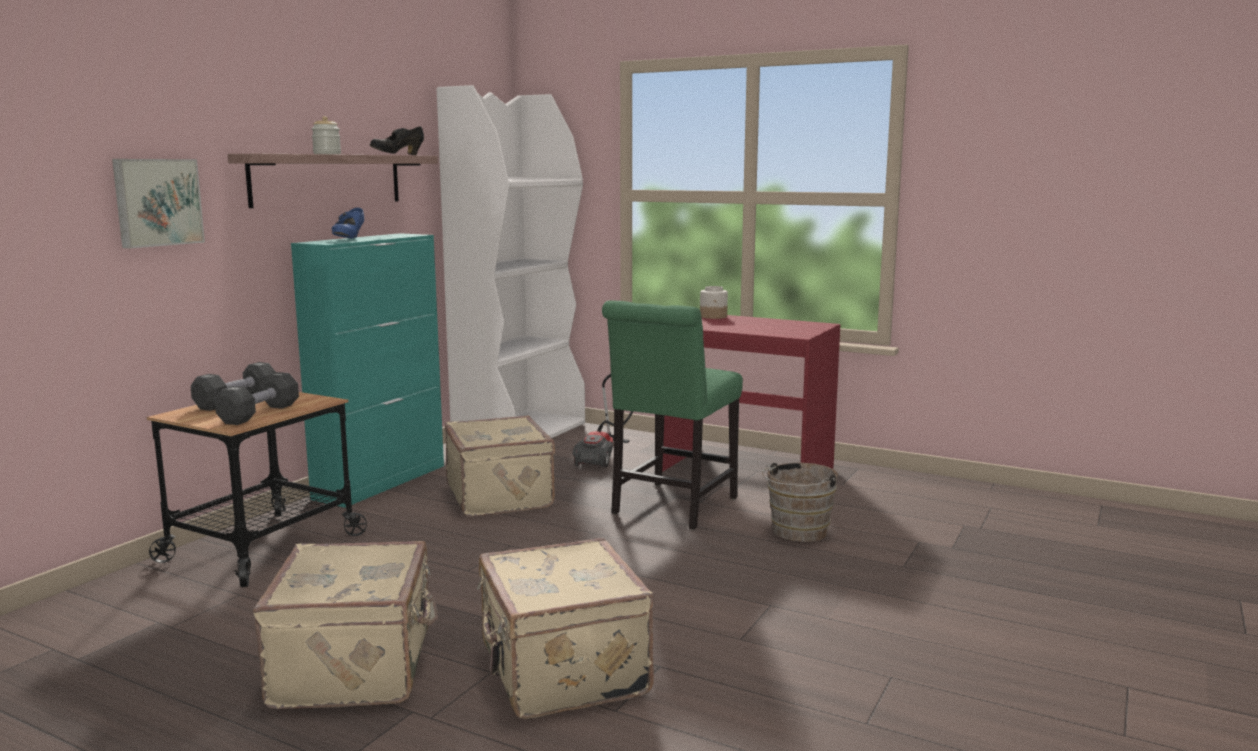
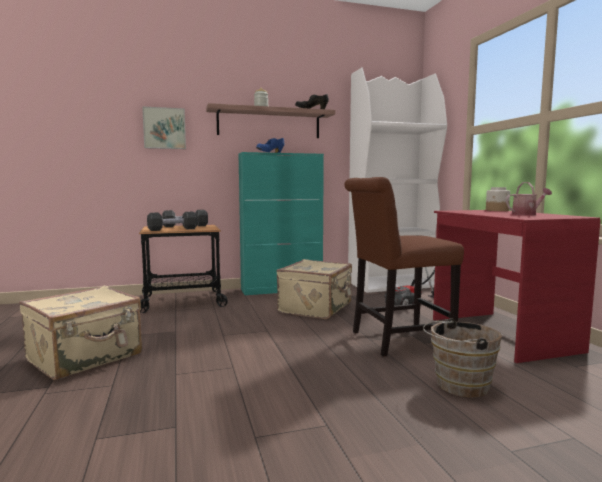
camera: 45 degrees right, 5 degrees down
beige suitcase [477,538,654,719] -> none
green chair [602,300,743,530] -> brown chair [344,177,464,357]
none -> watering can [506,182,552,215]

